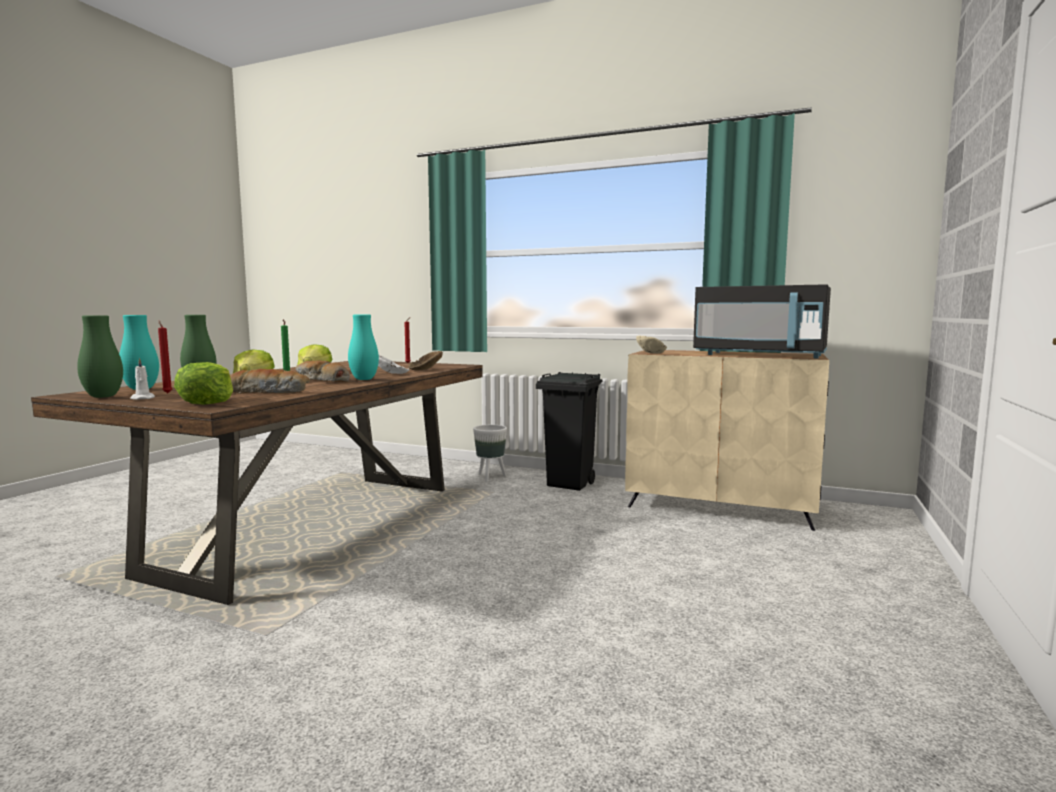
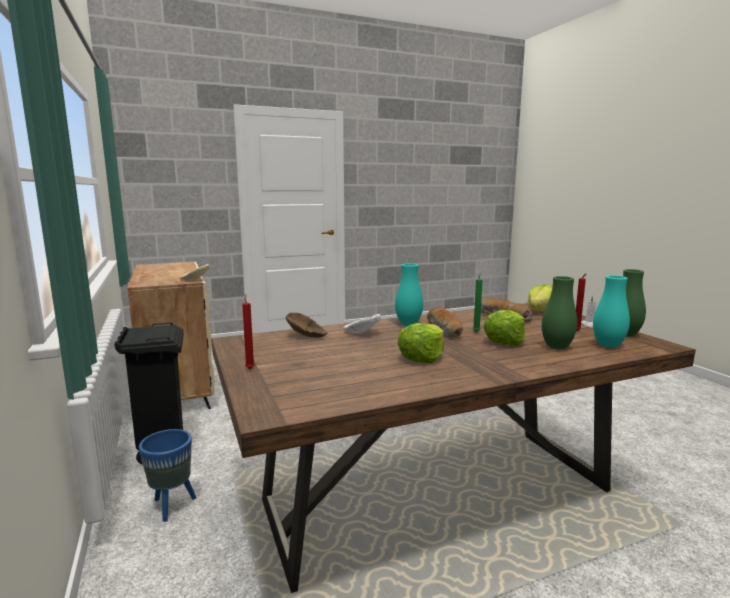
camera: 135 degrees left, 5 degrees up
white planter [473,425,507,482] -> blue planter [139,429,196,522]
black microwave [693,284,831,358] -> none

